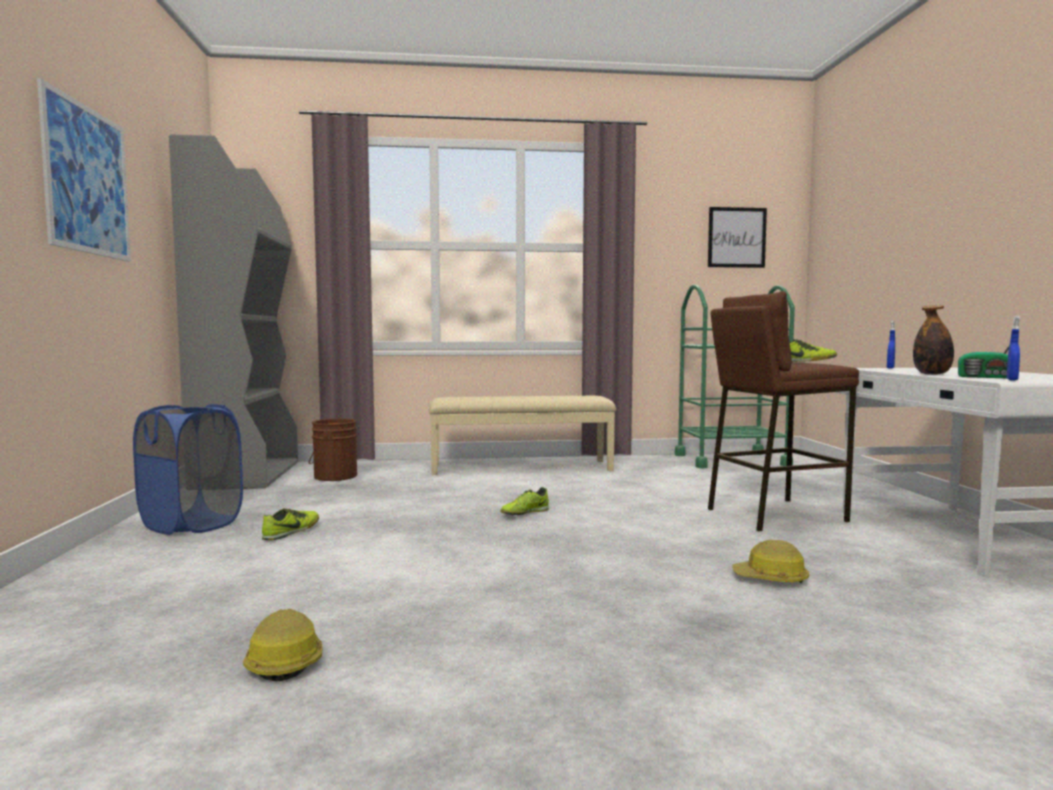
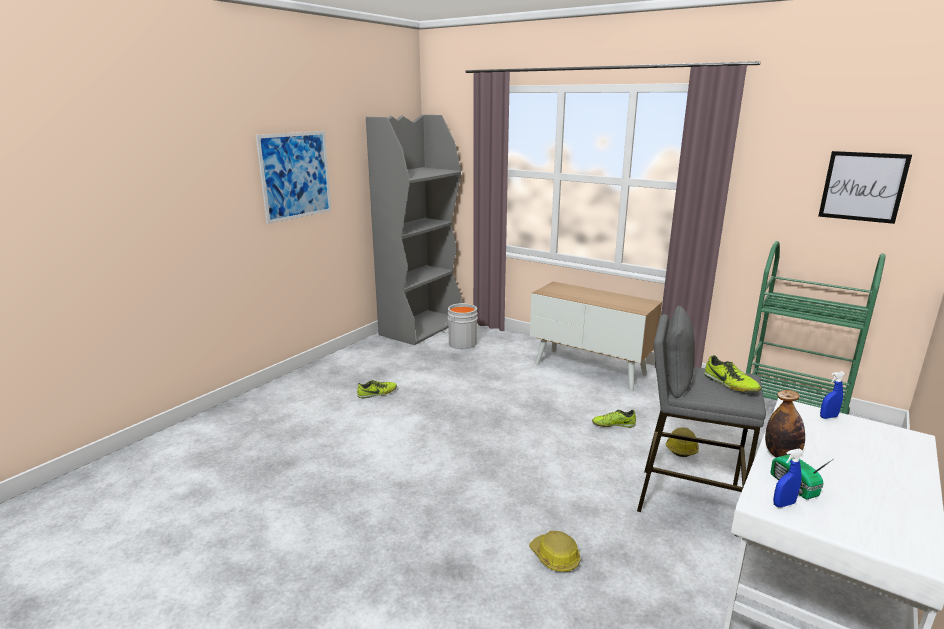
camera: 40 degrees right, 15 degrees up
blue laundry basket [133,404,243,535] -> none
hard hat [243,609,323,681] -> hard hat moved to [666,427,699,457]
brown bucket [309,418,357,481] -> grey bucket [442,303,478,349]
beige bench [429,396,616,475] -> cabinet [530,282,662,390]
shoe [501,487,549,515] -> shoe moved to [592,410,636,428]
brown stool [708,291,859,531] -> grey stool [637,306,766,537]

